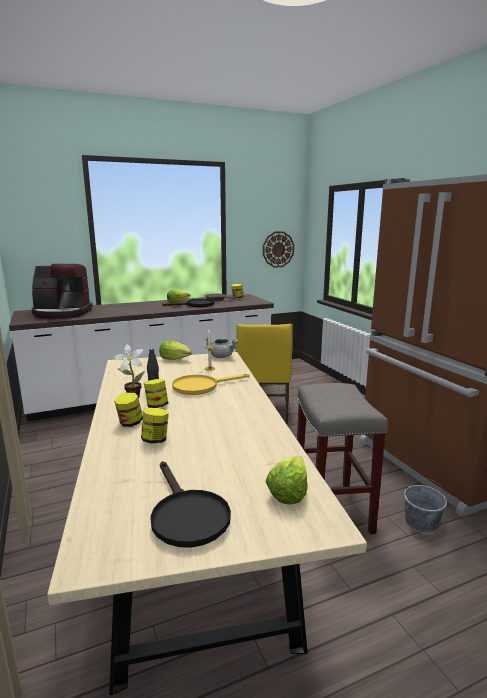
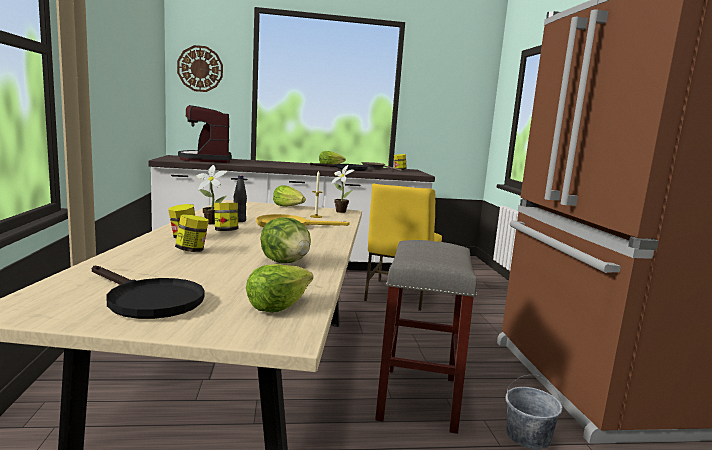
camera: 15 degrees right, 5 degrees down
coffee machine [32,264,93,319] -> coffee machine turned 60 degrees clockwise [178,105,232,163]
black frying pan [150,461,231,548] -> black frying pan turned 45 degrees counterclockwise [92,266,205,319]
grey cooking pot [205,337,238,358] -> potted plant [331,165,354,213]
wall clock [263,231,294,268] -> wall clock moved to [177,45,223,92]
none -> lettuce [260,217,311,263]

